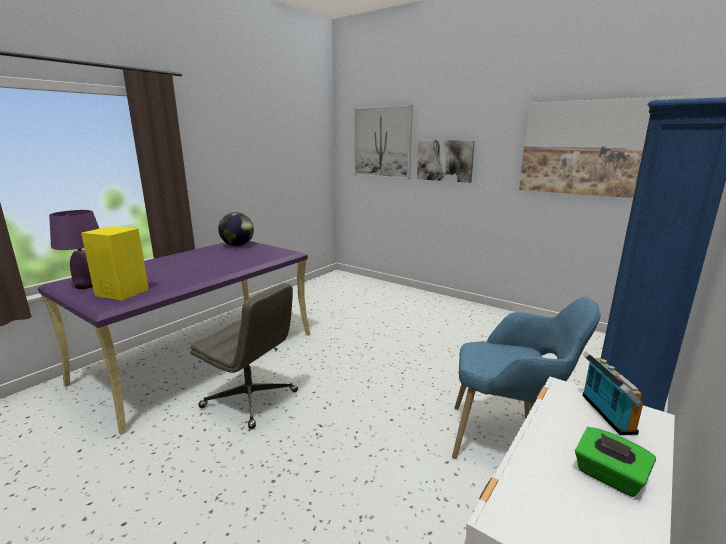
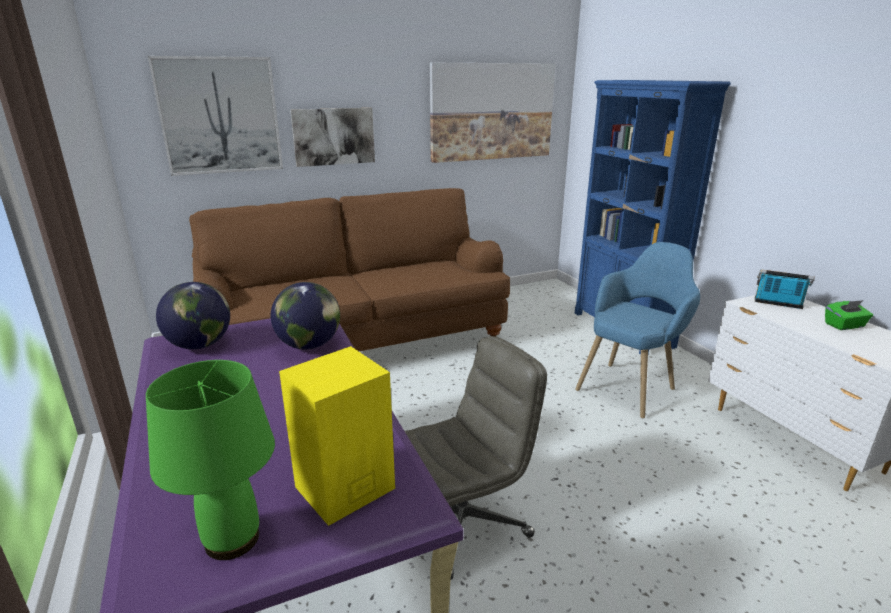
camera: 60 degrees left, 5 degrees up
purple table lamp [49,210,99,289] -> green table lamp [146,360,275,560]
none -> brown sofa [189,188,510,351]
none -> globe [271,282,340,350]

